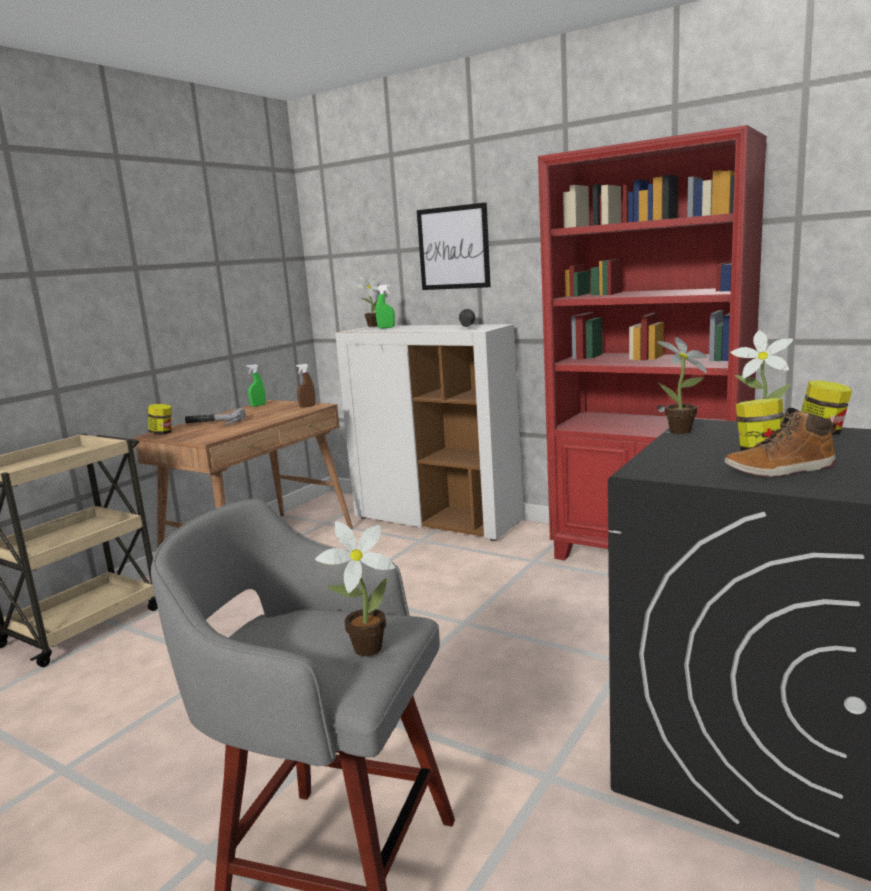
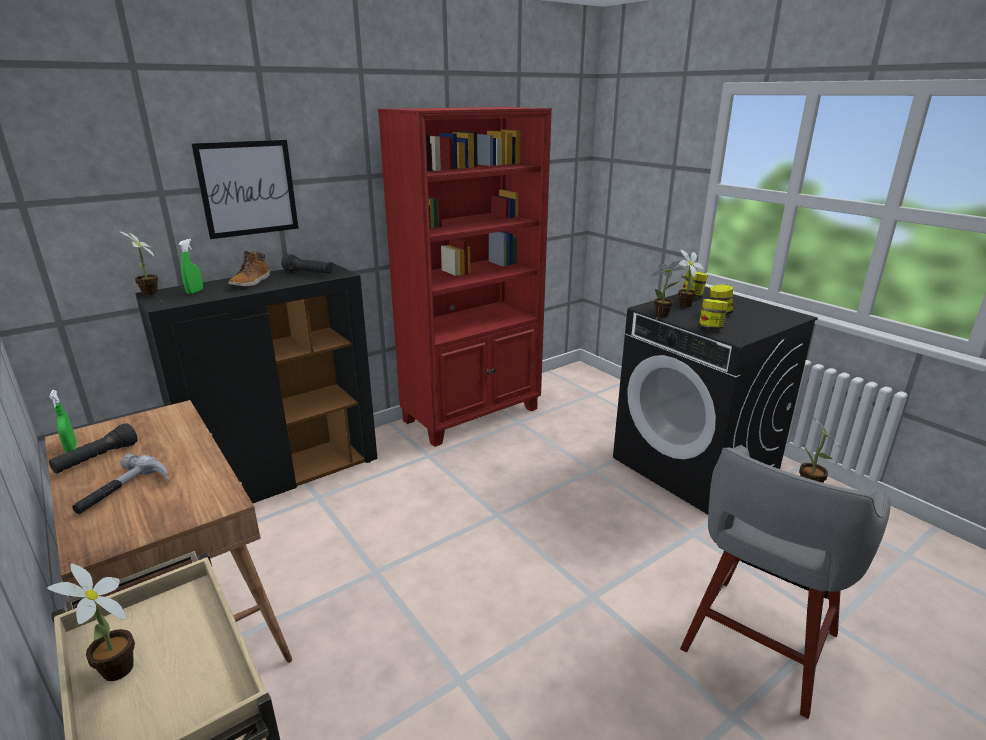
camera: 70 degrees left, 10 degrees up
jar [148,404,172,435] -> jar moved to [699,299,728,330]
brown spray bottle [296,364,316,408] -> none
white cabinet [335,324,524,541] -> black cabinet [135,262,378,503]
boot [724,408,837,477] -> boot moved to [228,251,270,287]
none -> potted plant [47,563,135,681]
none -> black flashlight [49,423,138,474]

